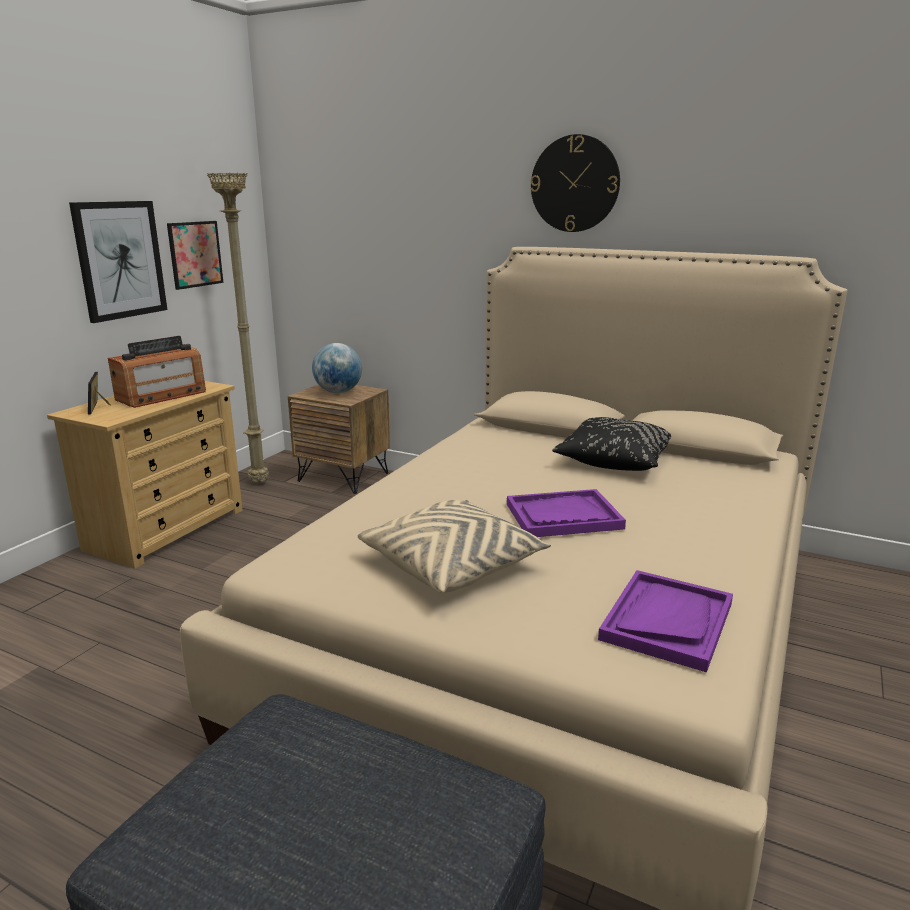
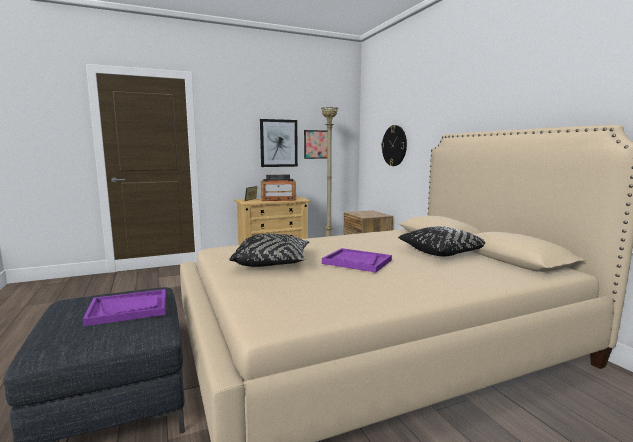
camera: 40 degrees right, 10 degrees down
globe [312,343,362,393] -> none
beige pillow [358,500,551,593] -> black pillow [230,234,309,267]
wall clock [531,134,620,232] -> wall clock moved to [381,125,407,166]
purple tray [598,570,733,673] -> purple tray moved to [83,289,166,326]

